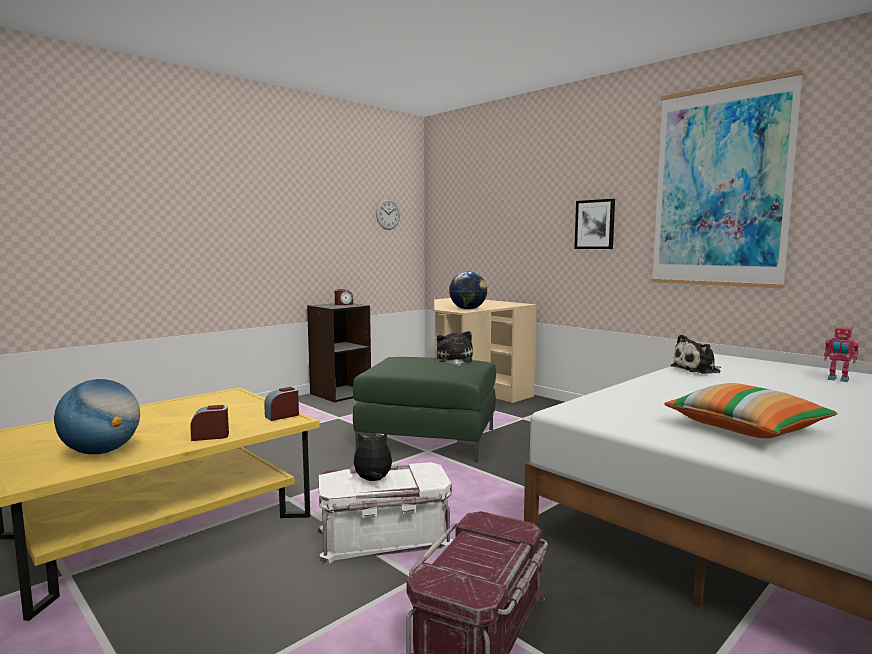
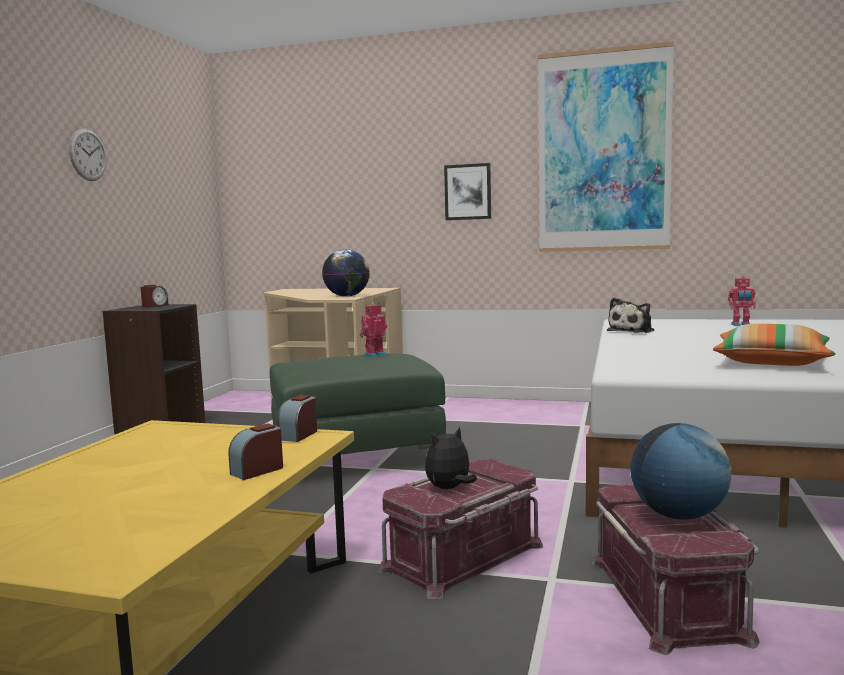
camera: 30 degrees left, 0 degrees up
globe [54,379,140,454] -> globe moved to [630,423,732,520]
white storage box [317,462,453,565] -> red storage box [378,459,543,599]
wall clock [376,199,400,230] -> wall clock moved to [69,129,107,181]
plush toy [437,331,473,366] -> toy robot [359,302,387,357]

